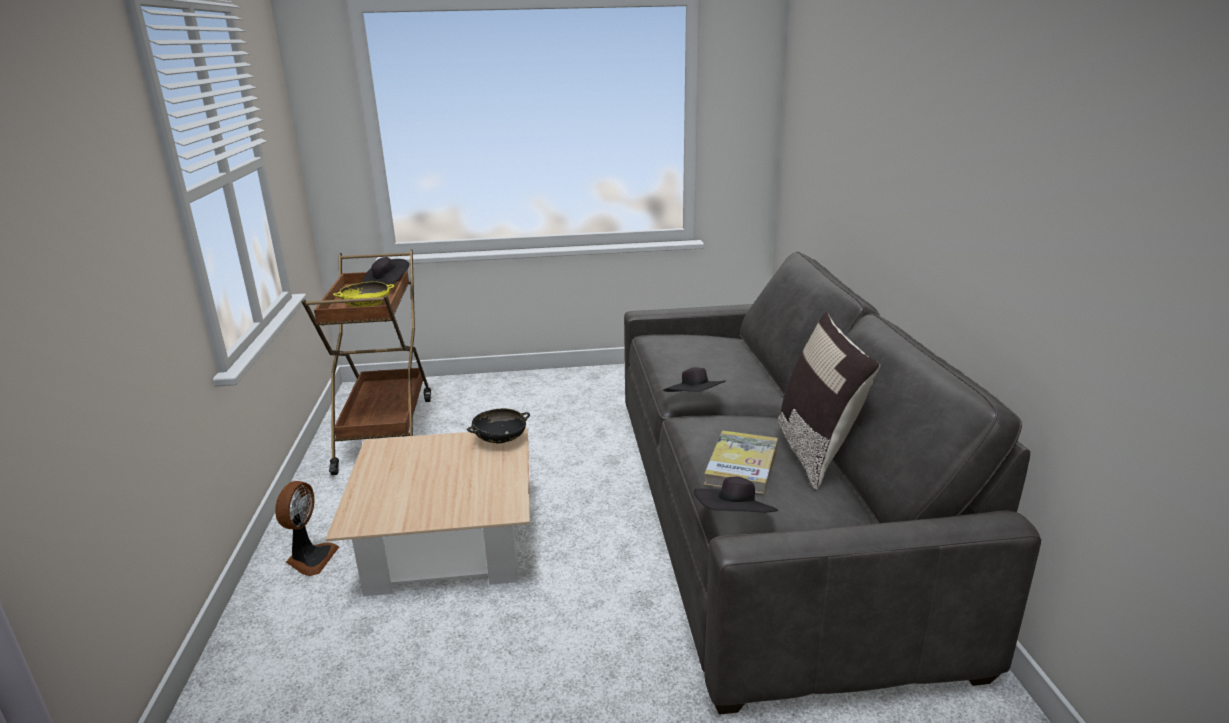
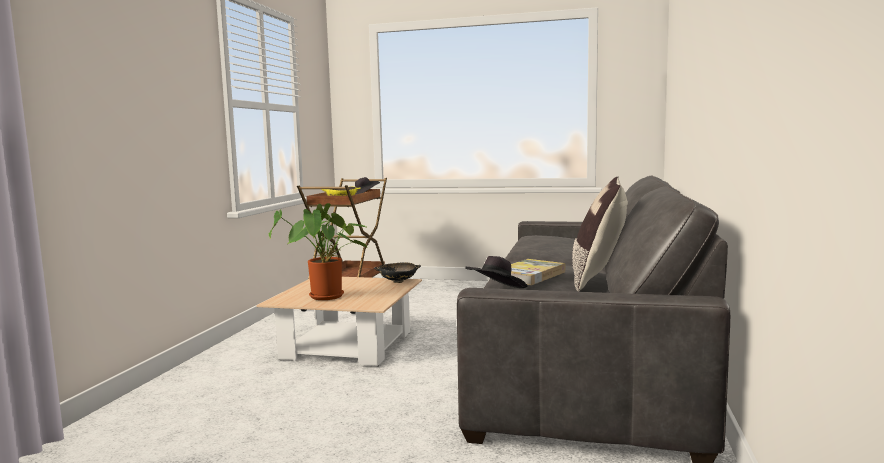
camera: 20 degrees right, 15 degrees down
fan [275,481,339,576] -> none
black hat [663,367,726,392] -> none
none -> potted plant [269,203,369,300]

